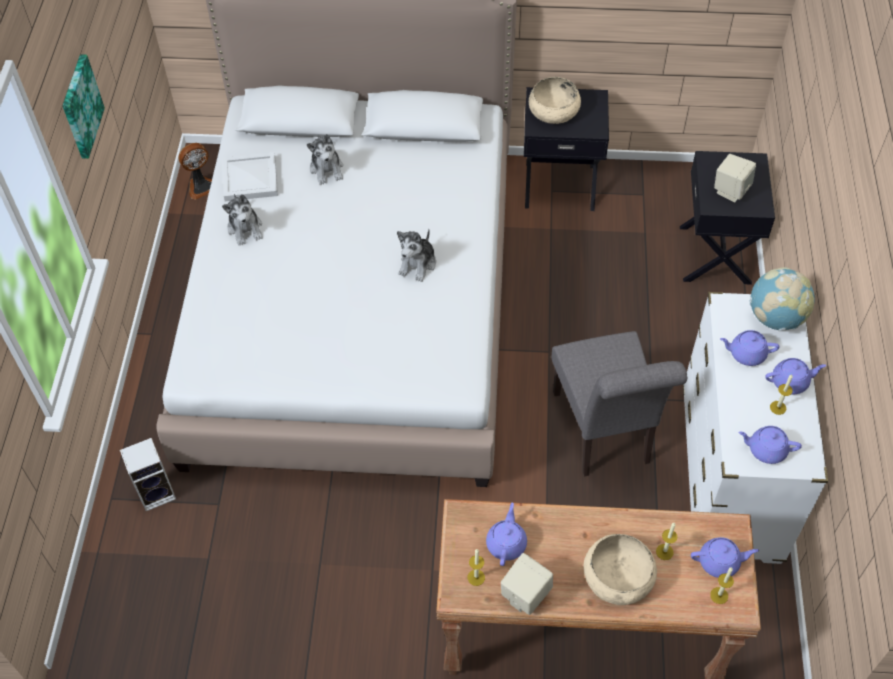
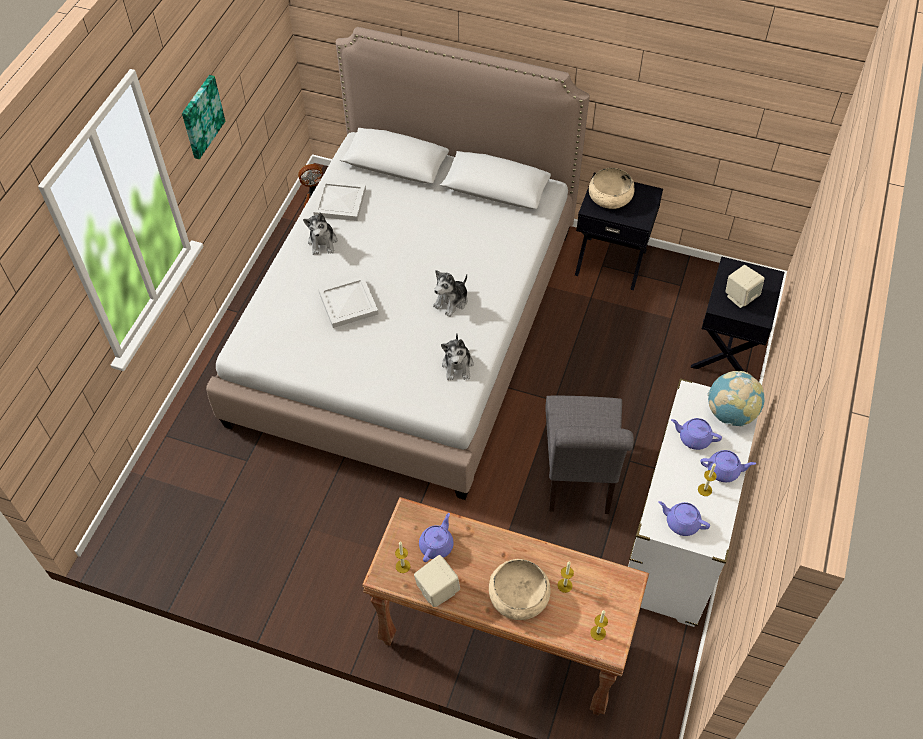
camera: 15 degrees right, 0 degrees up
speaker [120,438,176,511] -> none
plush toy [307,134,343,185] -> plush toy moved to [441,333,474,380]
purple teapot [691,537,759,578] -> none
none -> white tray [318,276,378,328]

